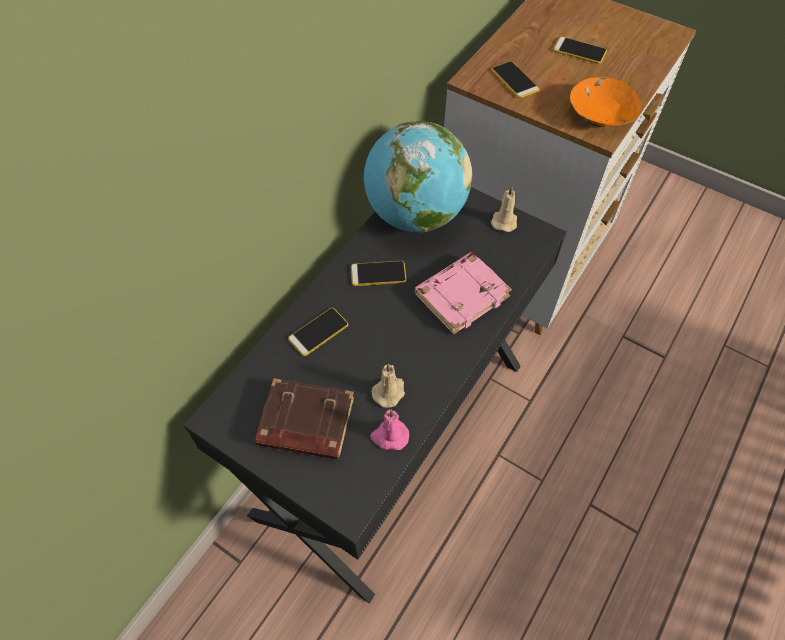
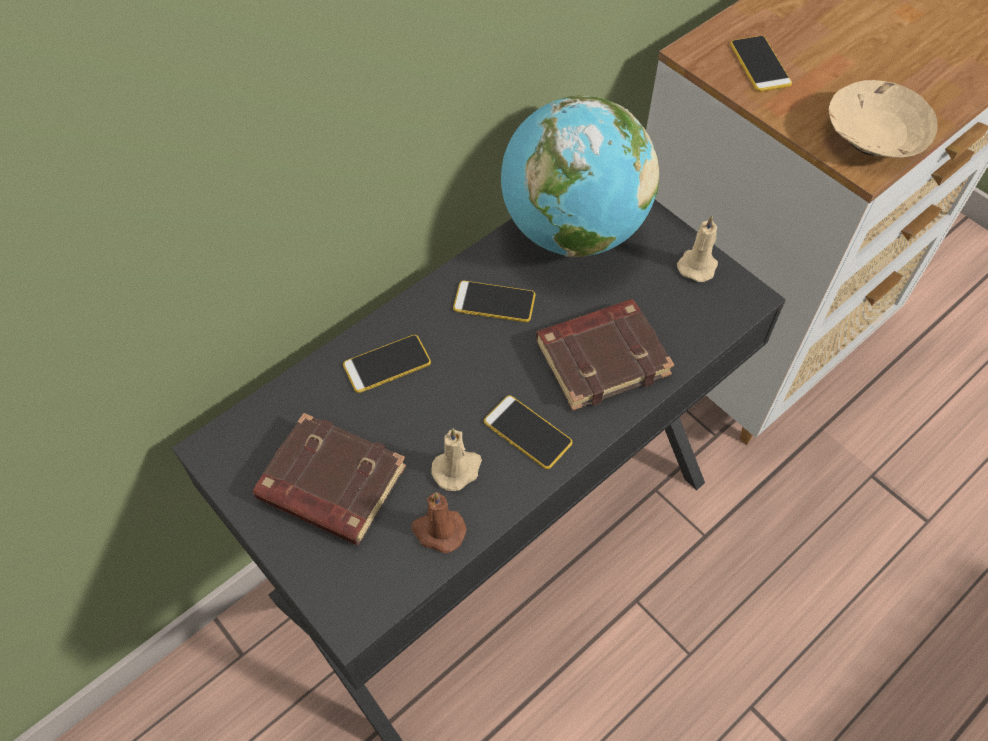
camera: 15 degrees right, 0 degrees up
pink candle [370,409,409,450] -> brown candle [412,492,467,553]
pink book [415,252,512,335] -> brown book [536,299,674,411]
phone [553,37,607,64] -> phone moved to [484,395,572,469]
orange bowl [570,77,641,127] -> beige bowl [828,80,938,158]

